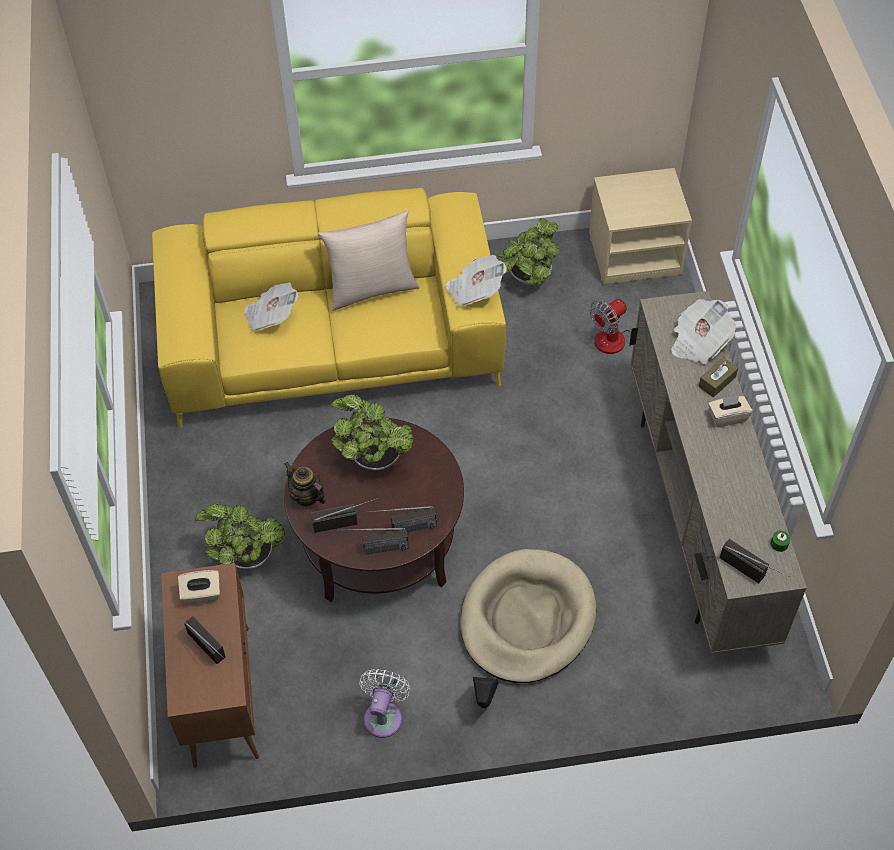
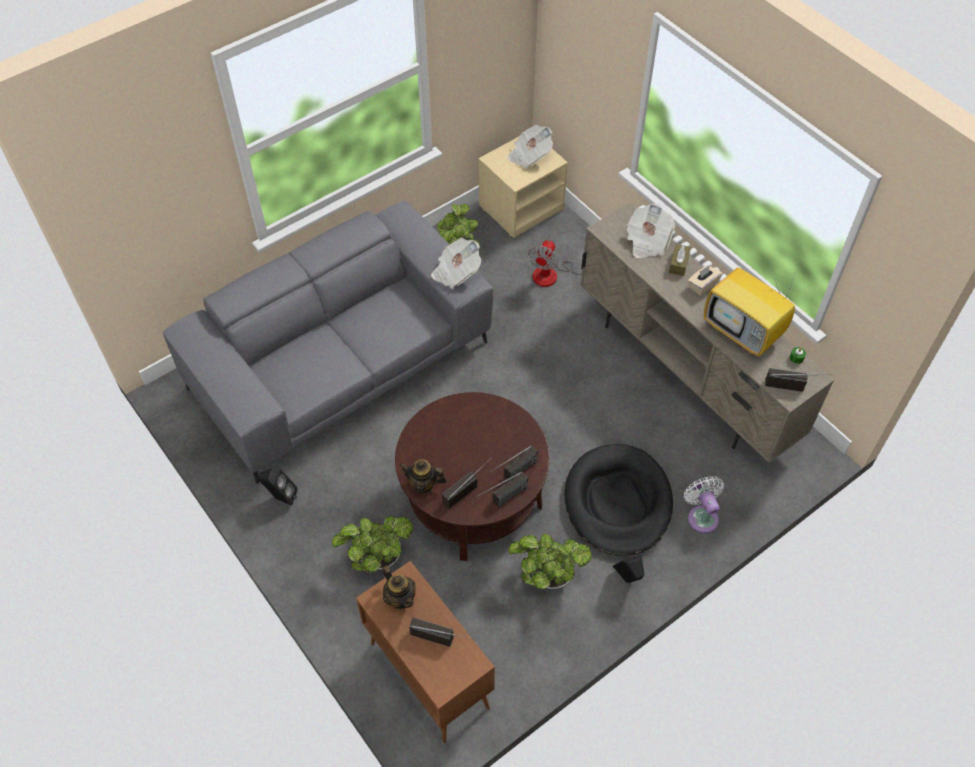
camera: 30 degrees left, 0 degrees up
yellow sofa [152,188,506,428] -> grey sofa [163,201,493,484]
beige tissue box [178,570,220,603] -> teapot [382,566,416,609]
newspaper [244,283,298,331] -> newspaper moved to [507,125,553,169]
beige pillow [318,210,420,311] -> none
potted plant [330,395,413,470] -> potted plant moved to [508,533,592,589]
white fan [359,669,411,738] -> white fan moved to [684,476,724,533]
beige dog bed [461,549,596,683] -> black dog bed [564,444,673,556]
none -> black speaker [258,467,298,506]
none -> television [704,266,796,357]

